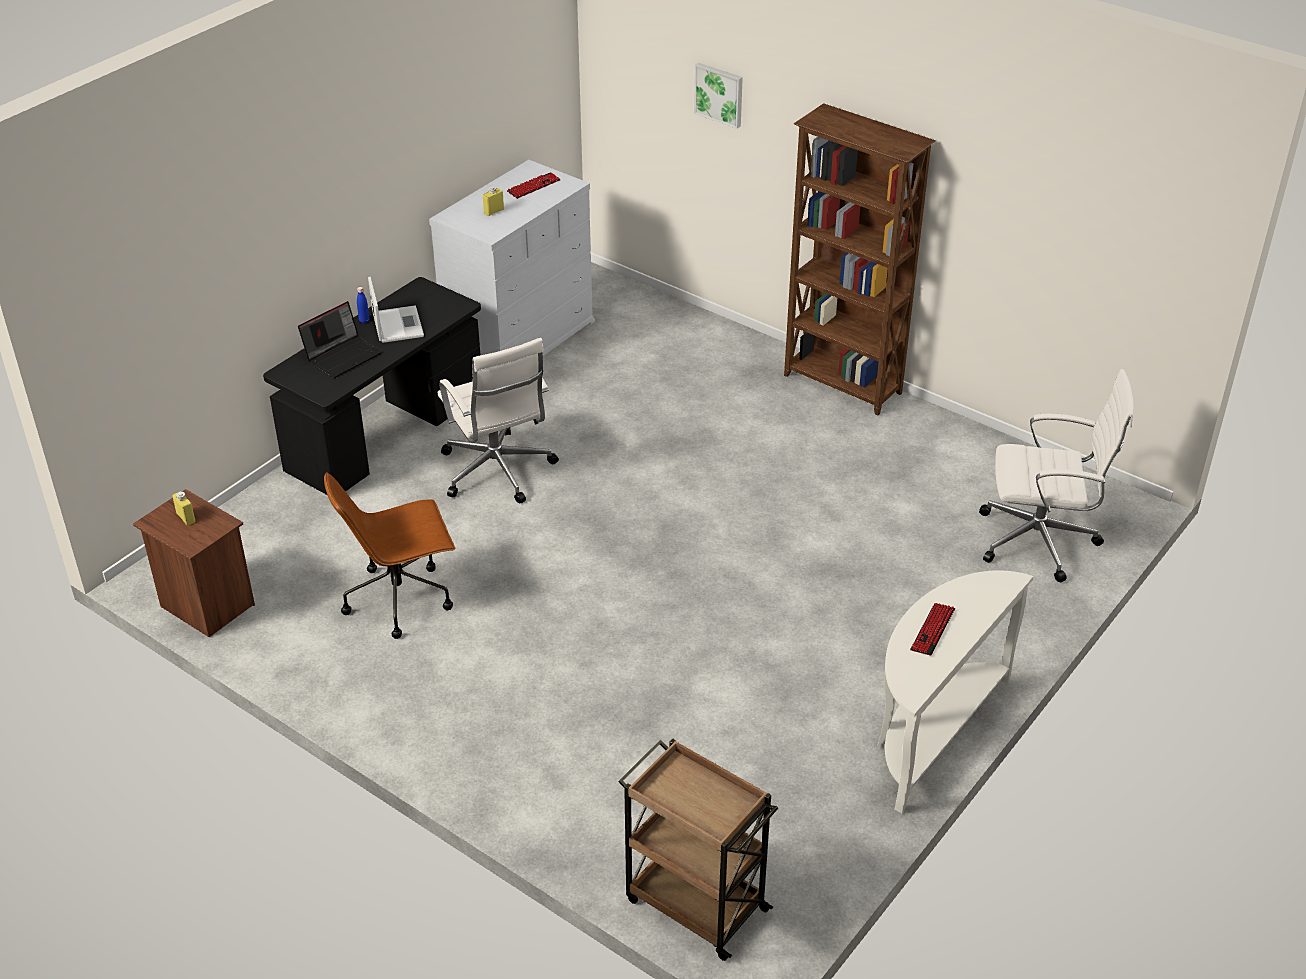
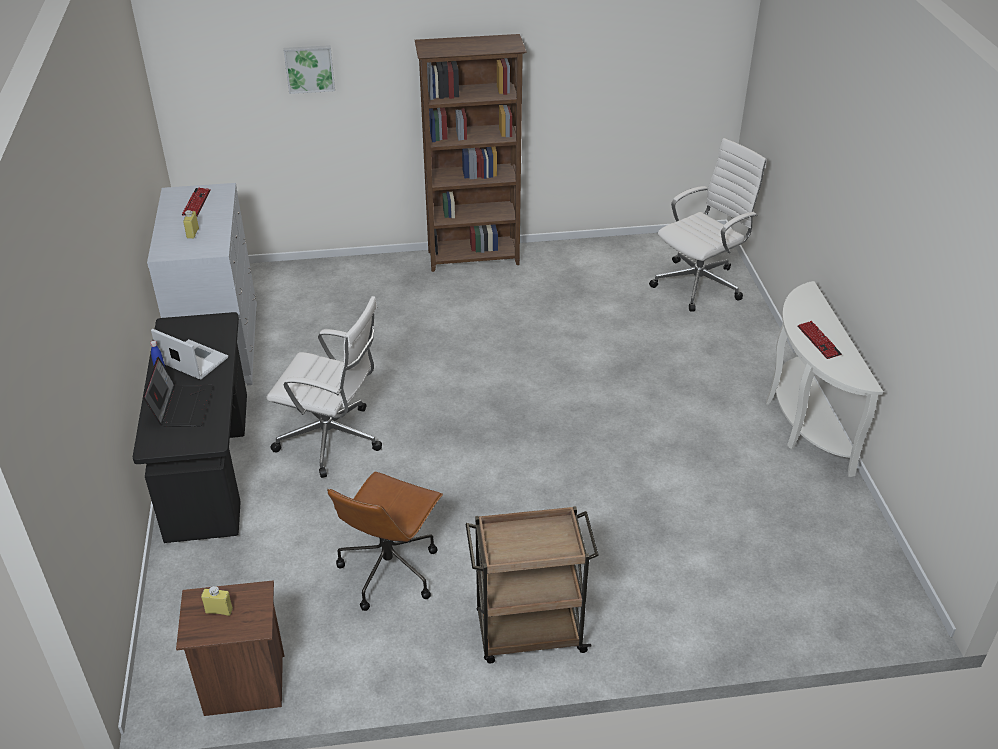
camera: 45 degrees left, 0 degrees up
brown cart [618,739,778,961] -> brown cart moved to [466,506,599,664]

